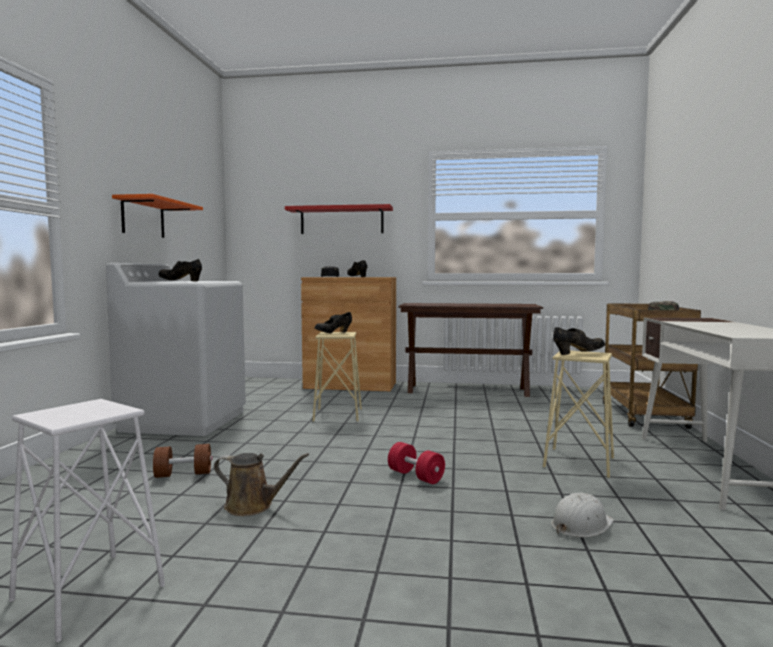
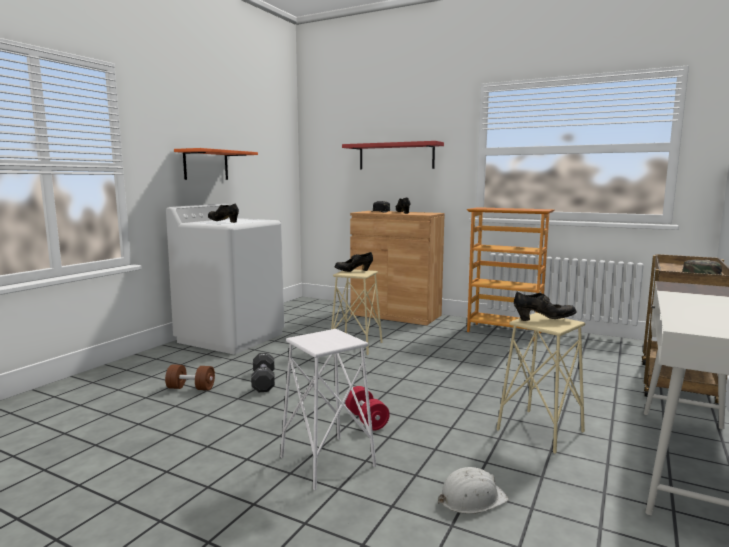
camera: 20 degrees right, 5 degrees up
white stool [9,399,165,643] -> white stool moved to [280,329,376,491]
brown watering can [214,453,309,516] -> none
brown console table [398,303,543,397] -> bookcase [467,207,555,338]
none -> black dumbbell [251,353,275,392]

